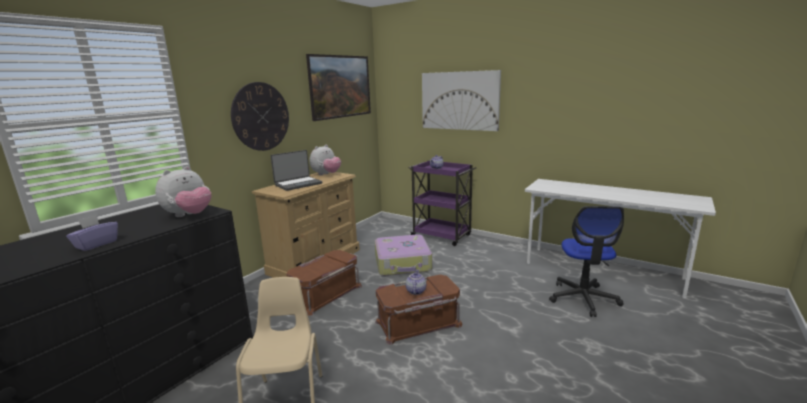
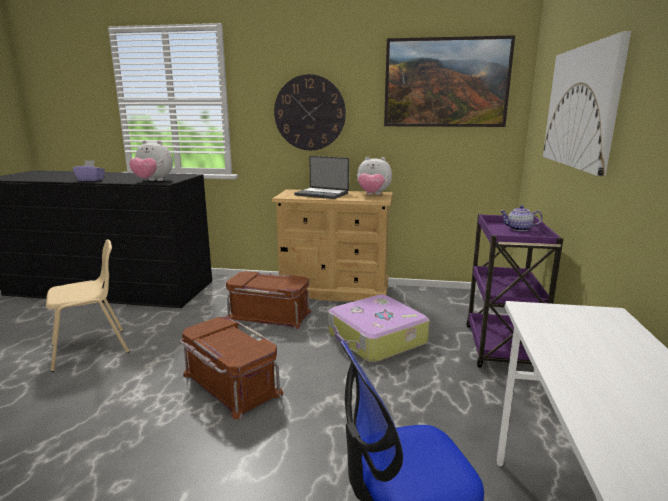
camera: 65 degrees right, 0 degrees up
teapot [405,270,426,295] -> none

